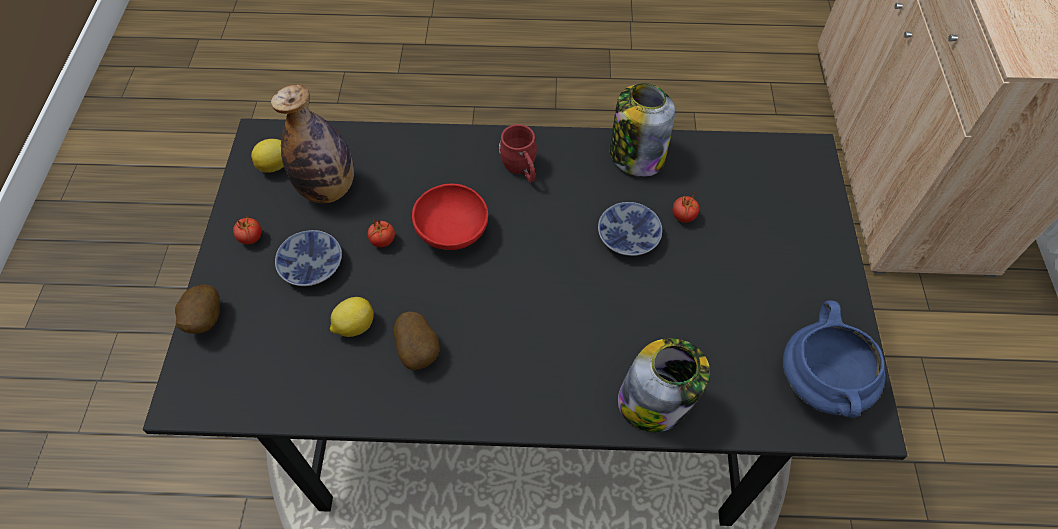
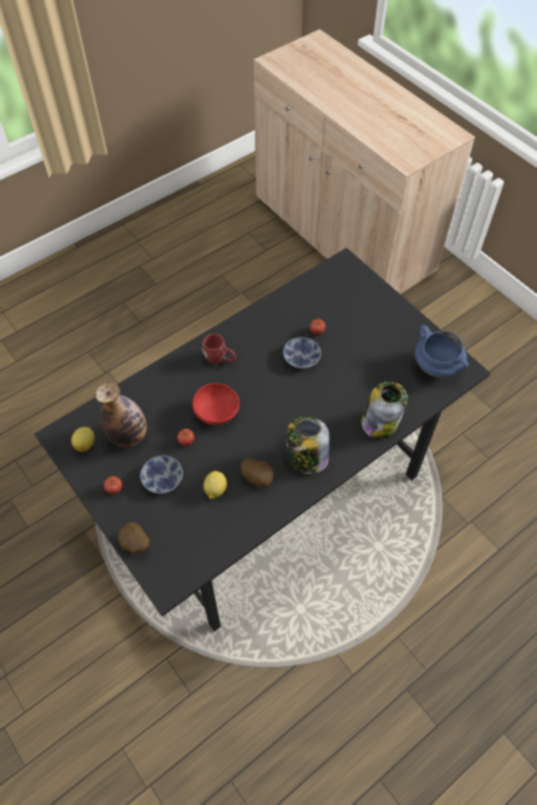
camera: 40 degrees left, 0 degrees up
jar [610,83,675,177] -> jar moved to [287,417,330,474]

